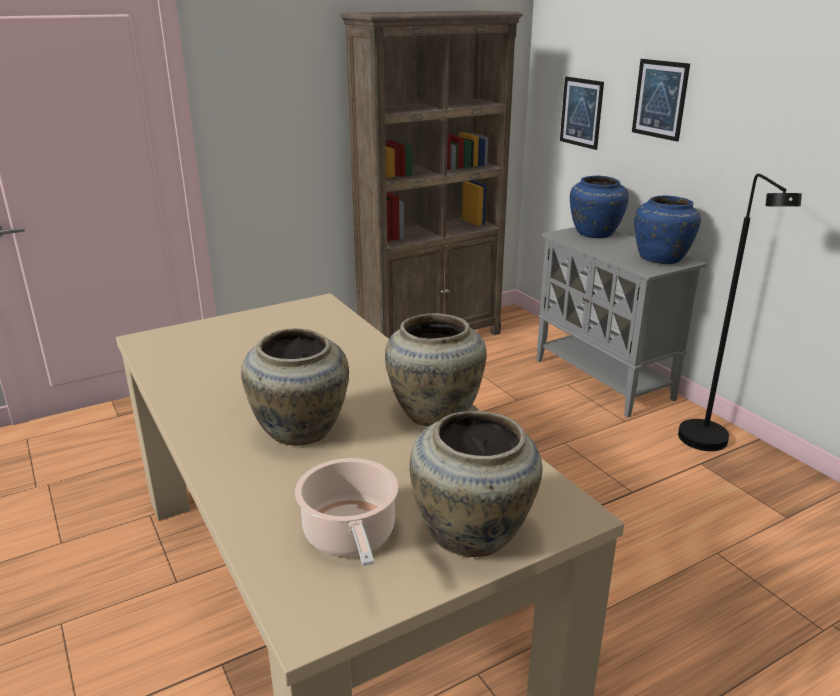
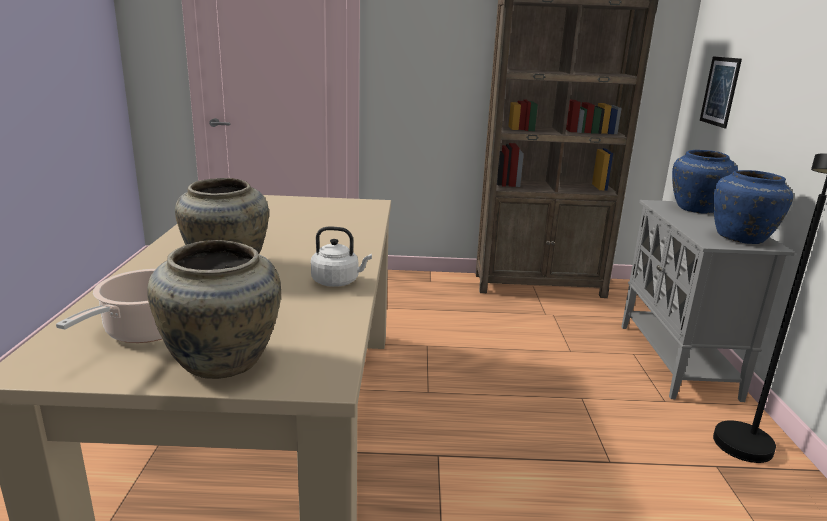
camera: 30 degrees right, 5 degrees down
beige vase [385,313,486,426] -> white kettle [311,227,372,287]
picture [632,59,690,142] -> none

